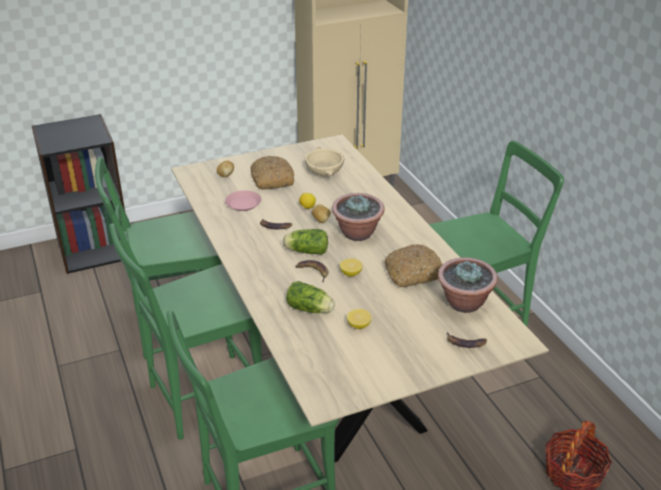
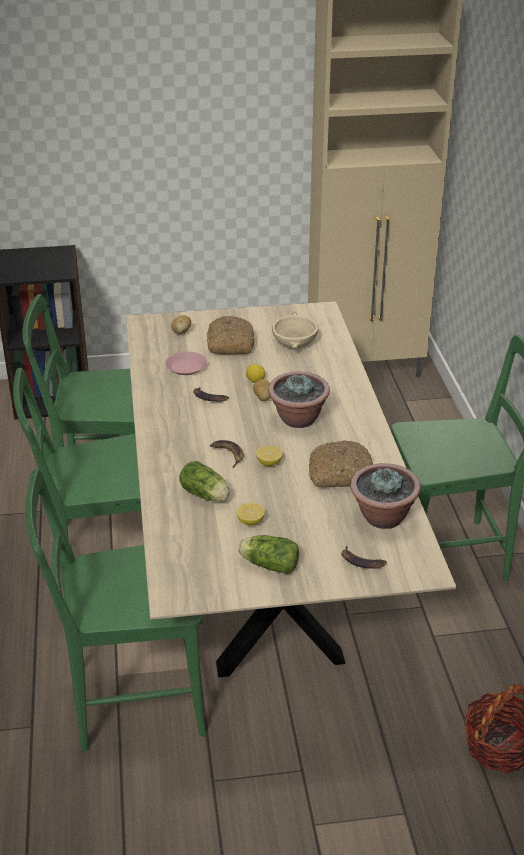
camera: 15 degrees right, 0 degrees up
lettuce [283,229,328,255] -> lettuce moved to [238,535,299,574]

